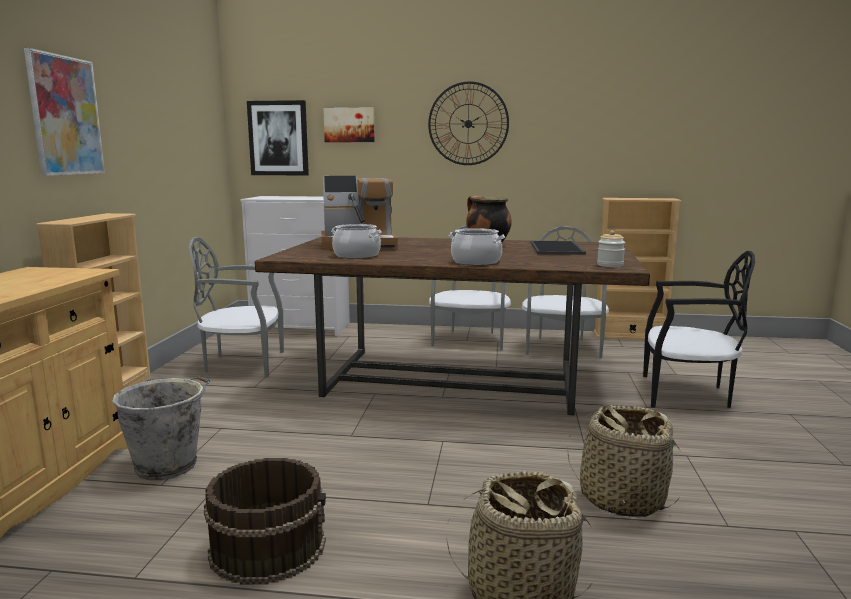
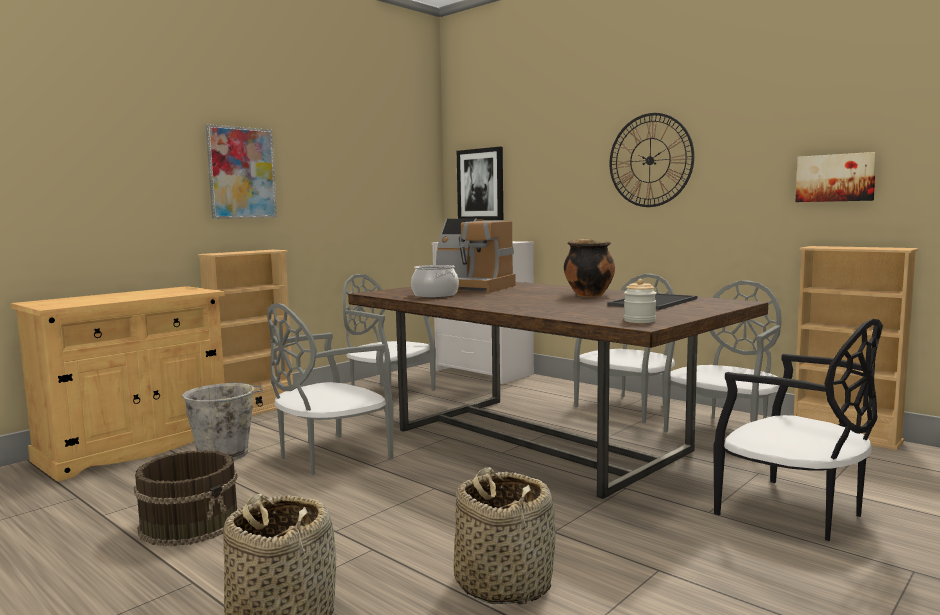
camera: 35 degrees right, 5 degrees down
picture [323,107,375,142] -> picture moved to [796,152,877,202]
cooking pot [449,228,505,265] -> none
none -> grey chair [267,303,393,475]

